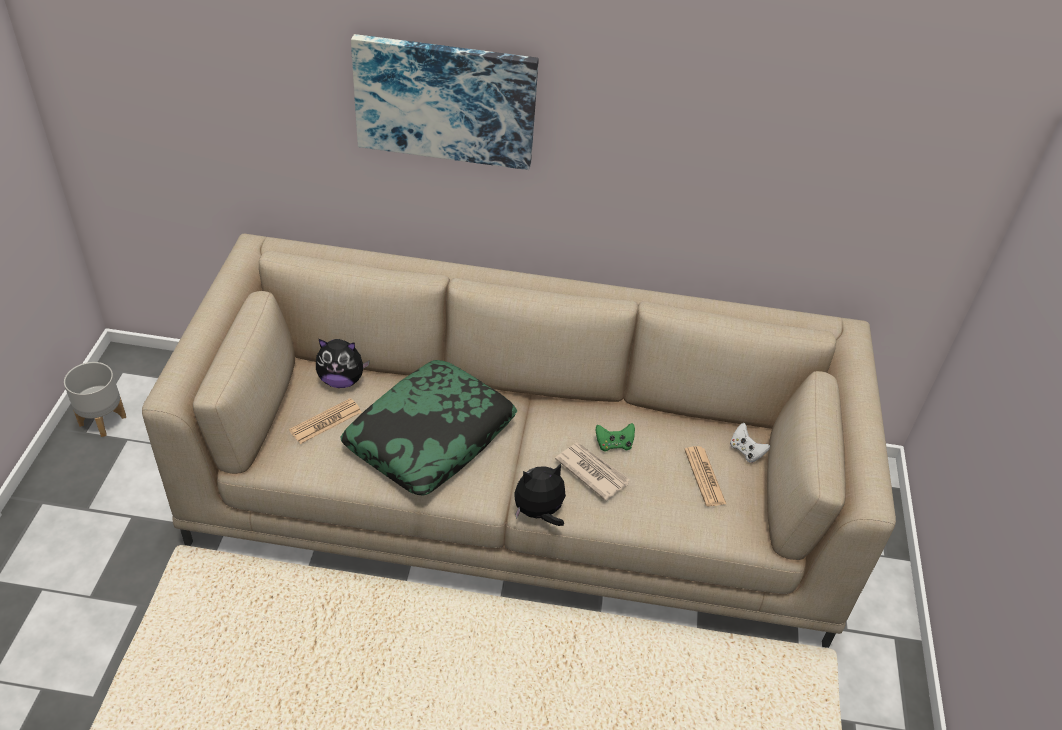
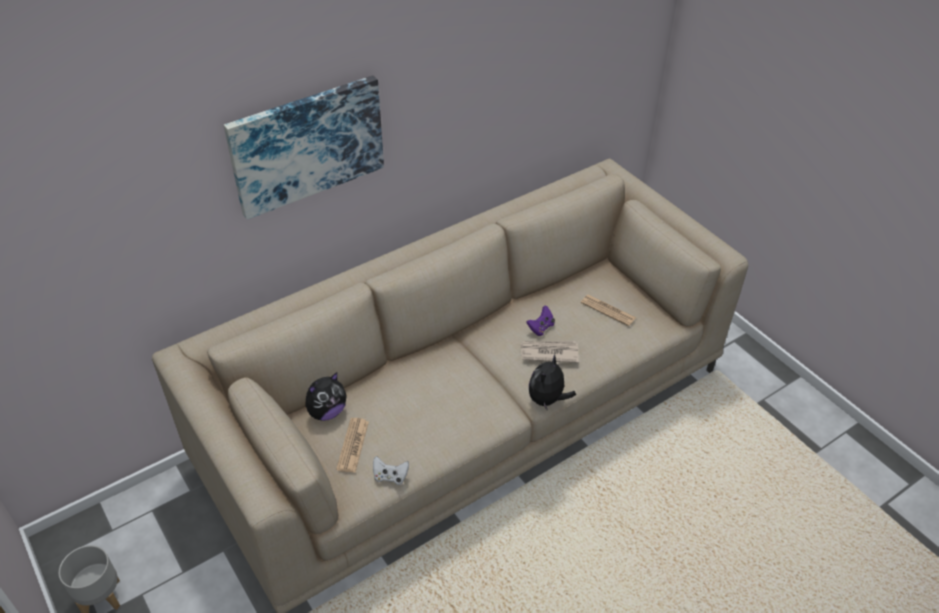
camera: 40 degrees left, 0 degrees up
pillow [340,360,517,496] -> none
green game controller [596,423,635,452] -> purple game controller [526,306,555,336]
white game controller [730,423,770,463] -> white game controller moved to [373,456,409,485]

